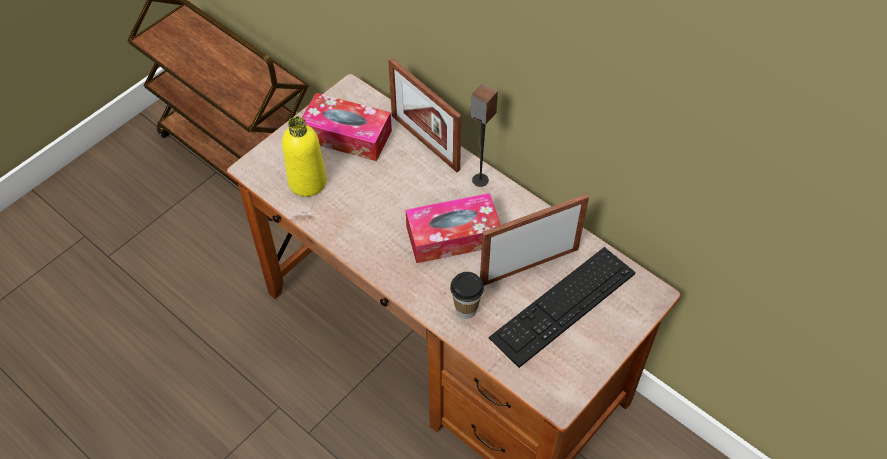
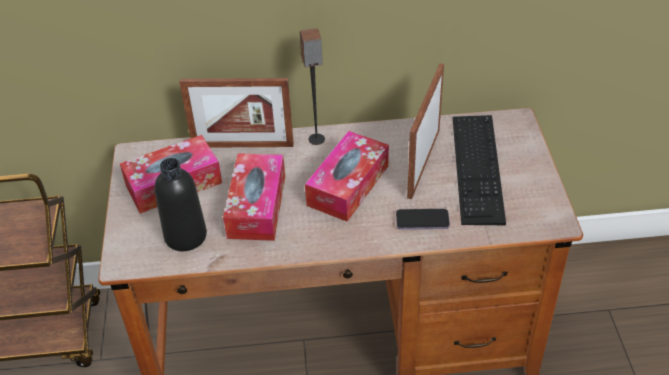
camera: 45 degrees left, 10 degrees down
yellow bottle [282,116,327,197] -> black bottle [155,158,207,251]
cup [450,272,484,319] -> phone [396,209,450,230]
none -> tissue box [223,153,285,241]

